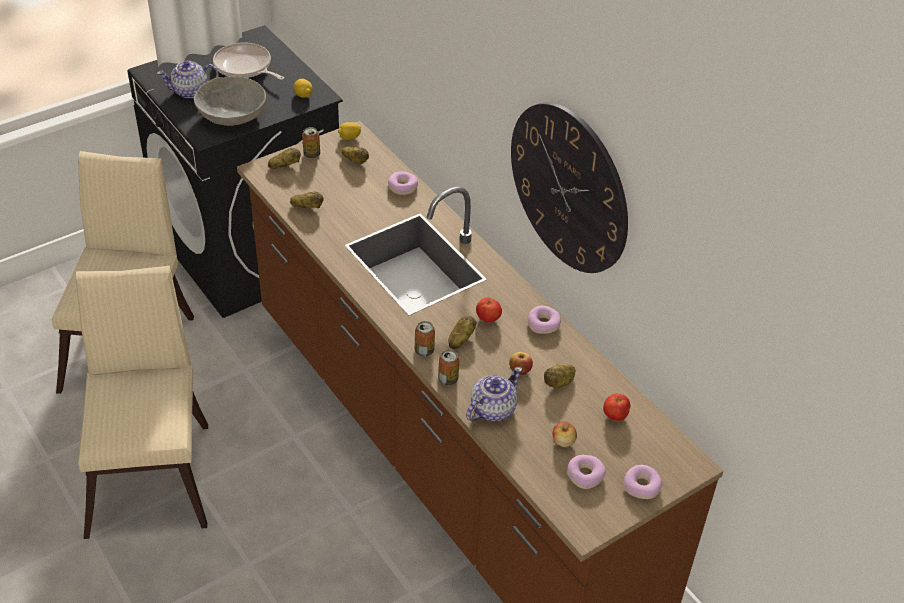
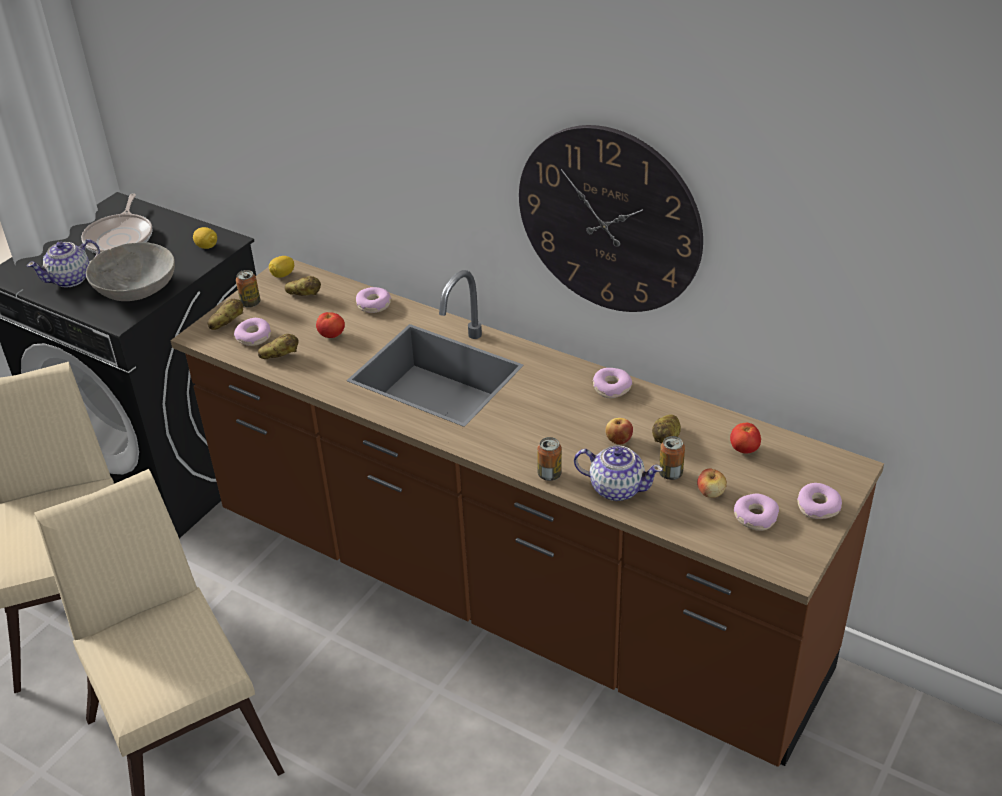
camera: 20 degrees left, 5 degrees down
frying pan [213,42,284,80] -> frying pan turned 105 degrees counterclockwise [81,193,153,253]
can [415,321,435,356] -> can moved to [659,436,685,480]
potato [448,316,476,350] -> none
teapot [466,367,522,421] -> teapot turned 90 degrees clockwise [574,445,663,501]
tomato [476,297,502,323] -> tomato moved to [316,312,345,338]
none -> donut [234,318,271,346]

